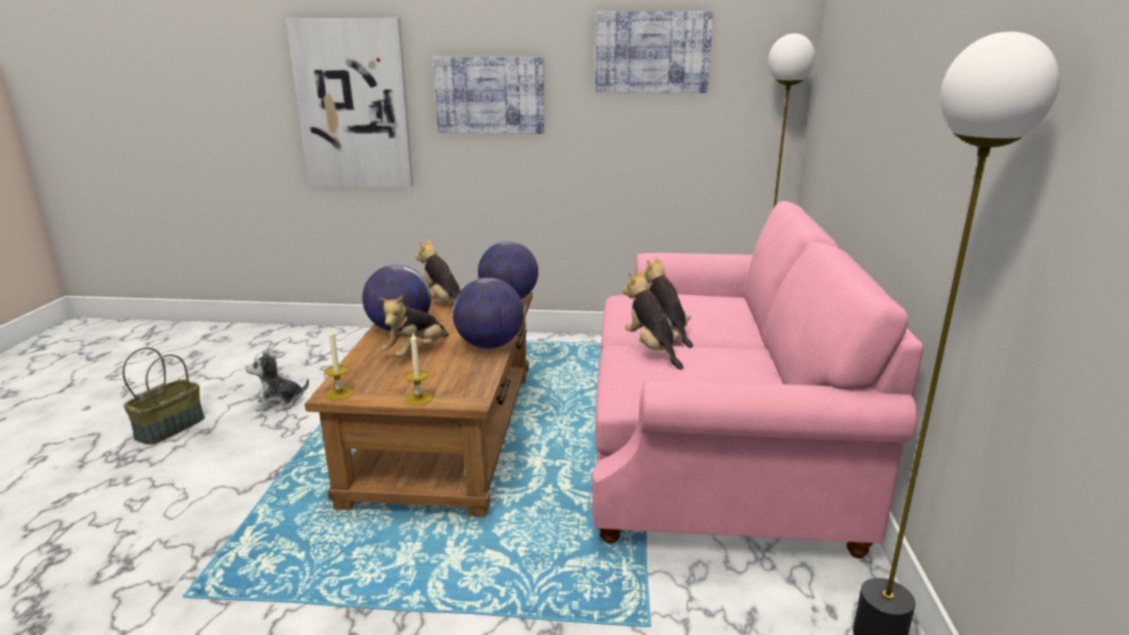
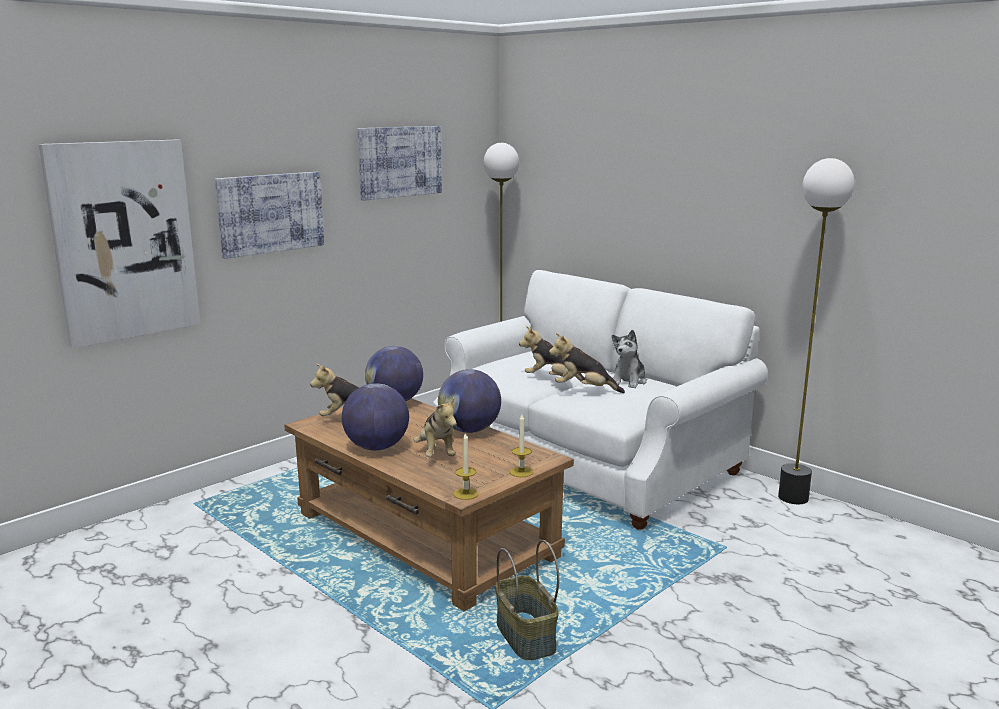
camera: 50 degrees left, 5 degrees down
basket [122,347,205,445] -> basket moved to [495,540,559,661]
plush toy [245,350,309,412] -> plush toy moved to [612,330,647,388]
pink sofa [592,201,923,558] -> white sofa [433,270,768,530]

